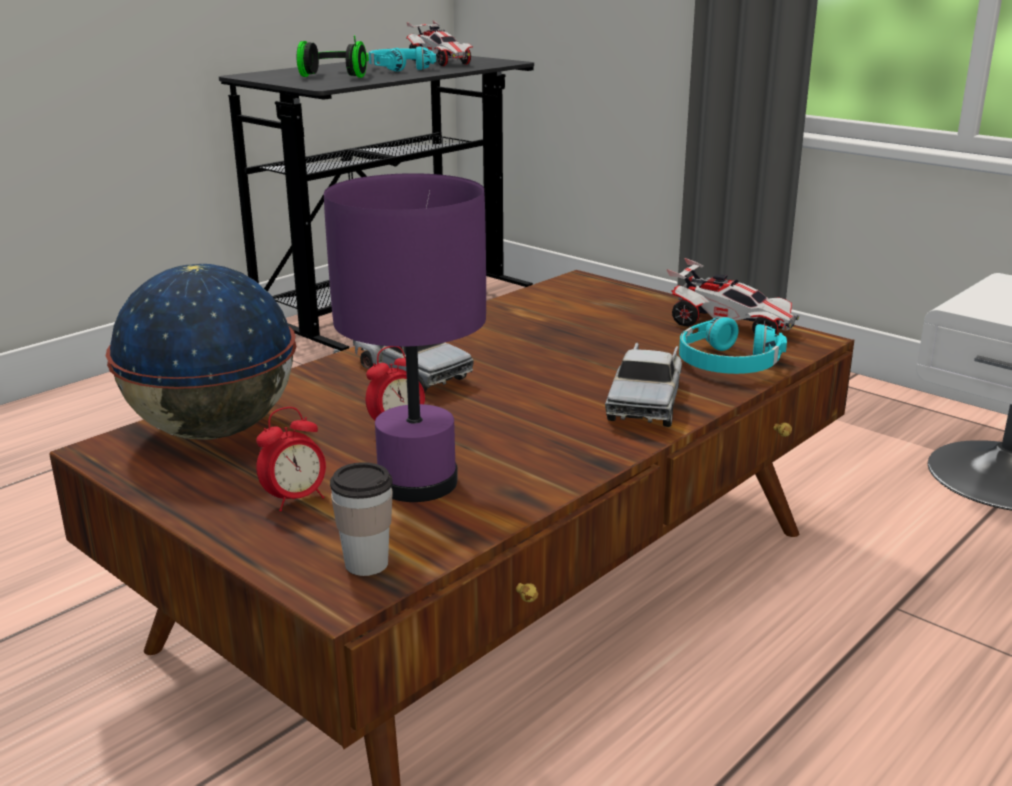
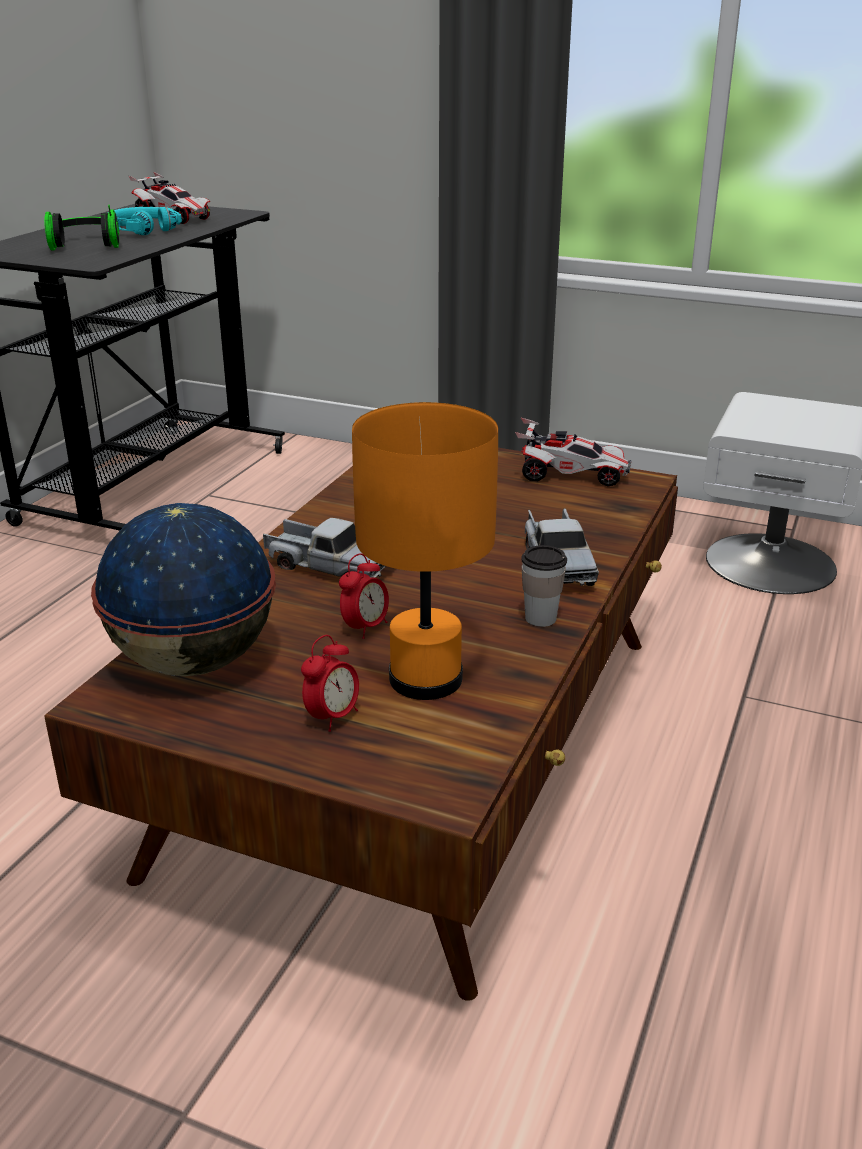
camera: 20 degrees left, 5 degrees up
purple table lamp [324,173,486,502] -> orange table lamp [352,402,498,700]
cup [330,462,393,576] -> cup moved to [521,545,567,627]
turquoise headphones [679,317,787,374] -> none

